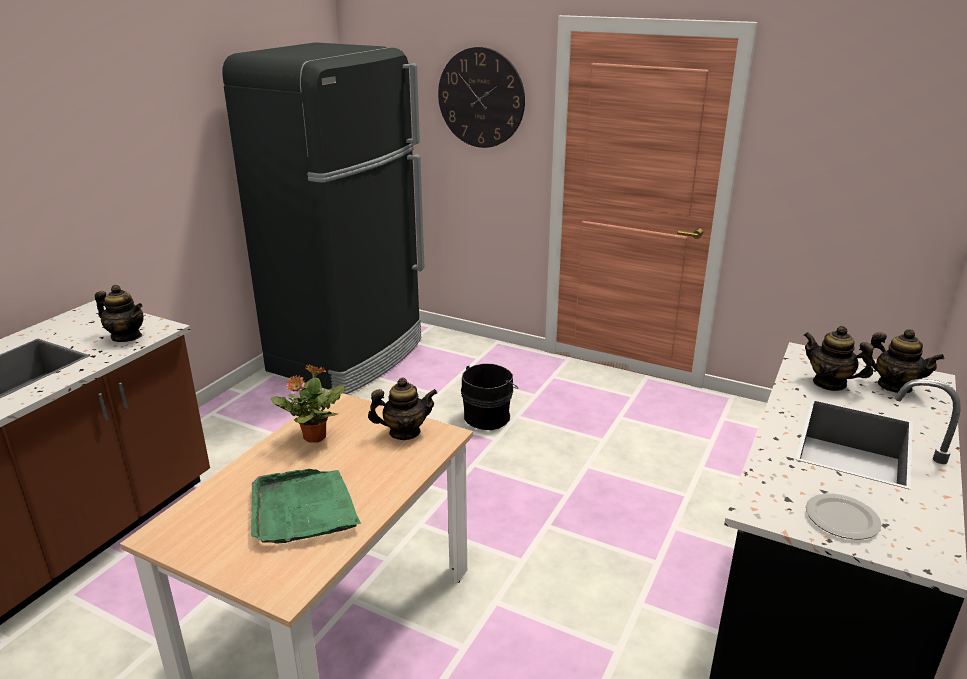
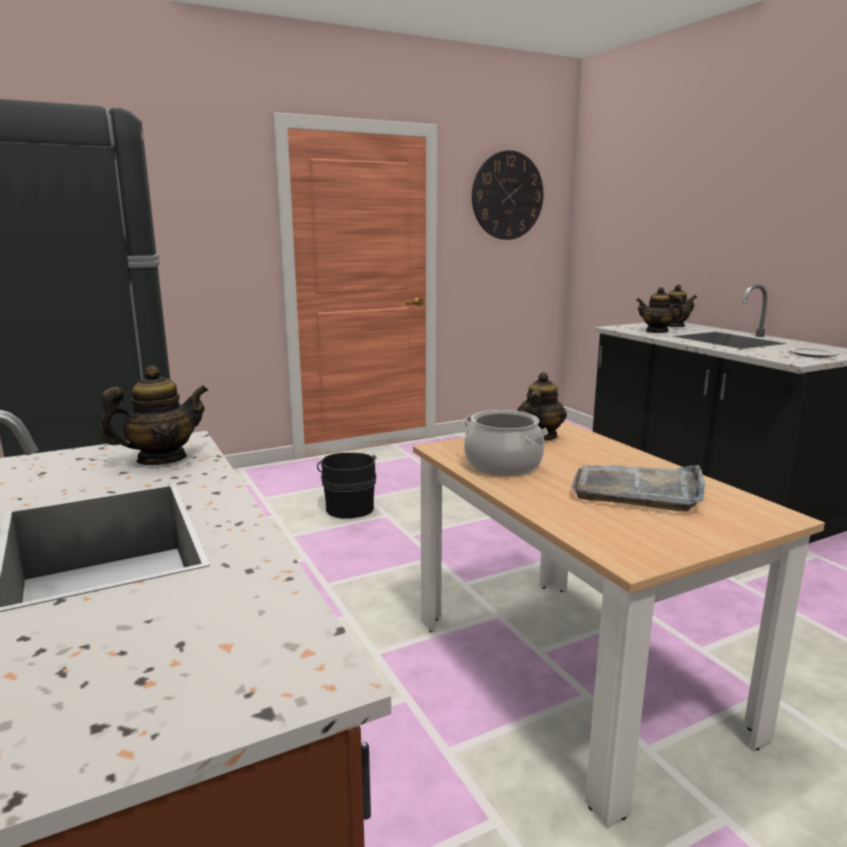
camera: 55 degrees left, 10 degrees down
green tray [251,469,361,544] -> grey tray [572,465,705,511]
potted plant [271,364,345,443] -> cooking pot [463,410,548,476]
wall clock [438,47,525,148] -> wall clock moved to [472,150,544,240]
teapot [804,326,874,391] -> teapot turned 45 degrees clockwise [636,287,684,333]

